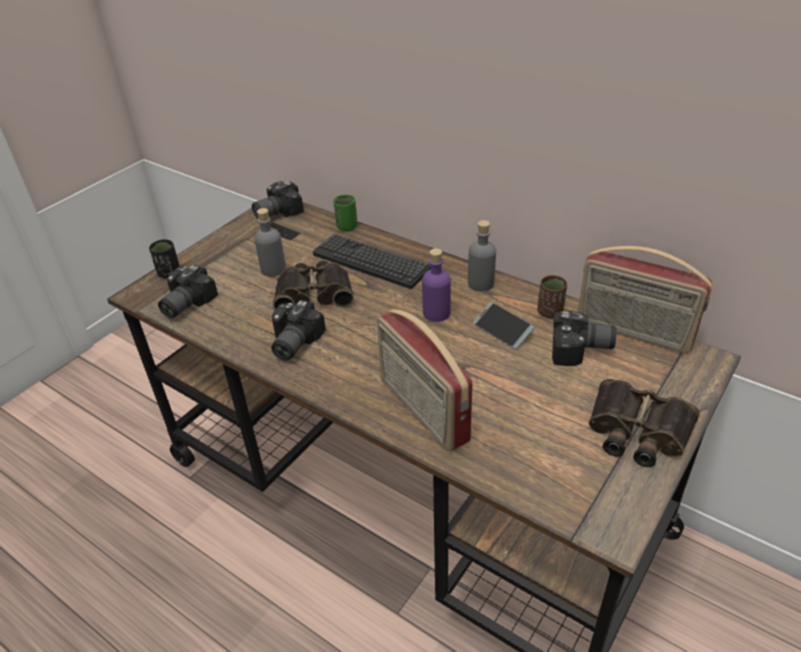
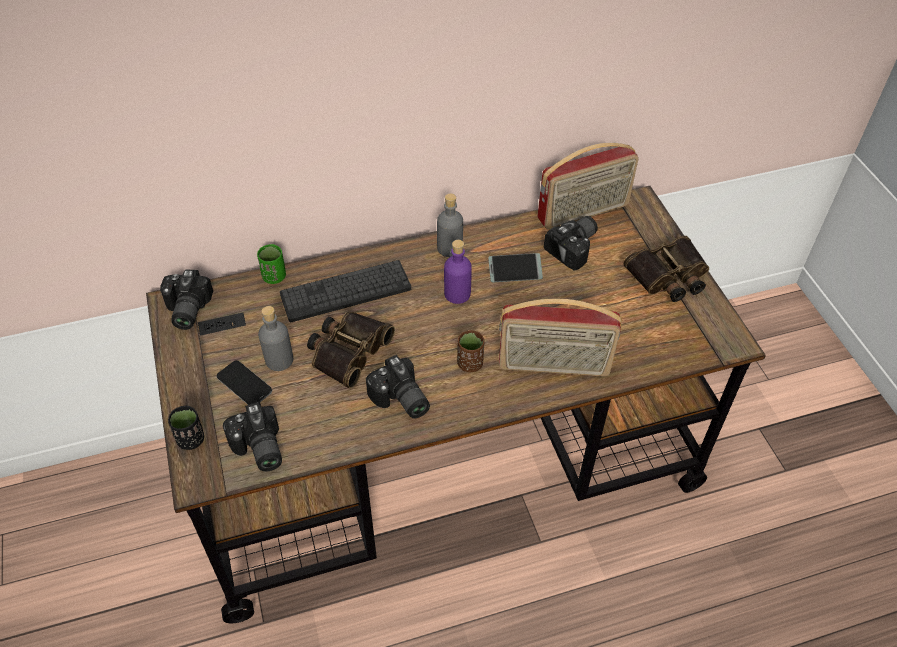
camera: 55 degrees left, 10 degrees up
brown cup [537,275,567,318] -> brown cup moved to [457,330,485,372]
none -> phone [217,361,272,405]

